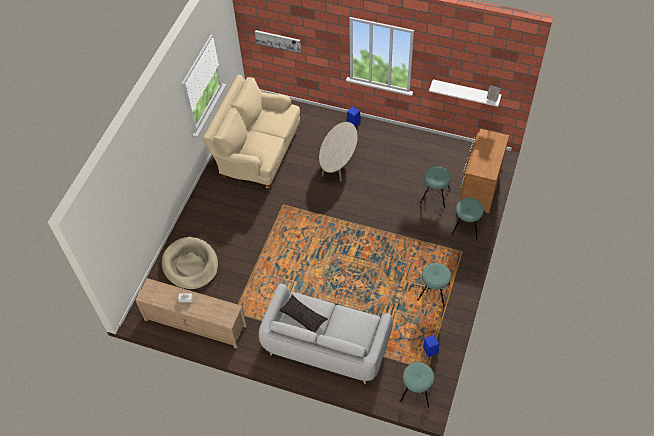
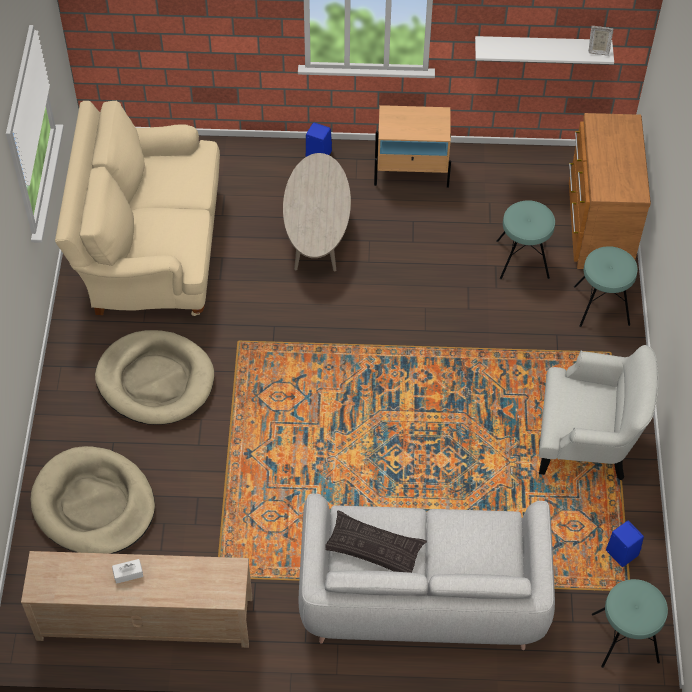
camera: 20 degrees left, 0 degrees up
picture [255,30,301,53] -> none
turquoise stool [418,263,451,307] -> white armchair [539,345,658,480]
none -> beige dog bed [95,330,214,425]
none -> beige nightstand [374,105,451,188]

